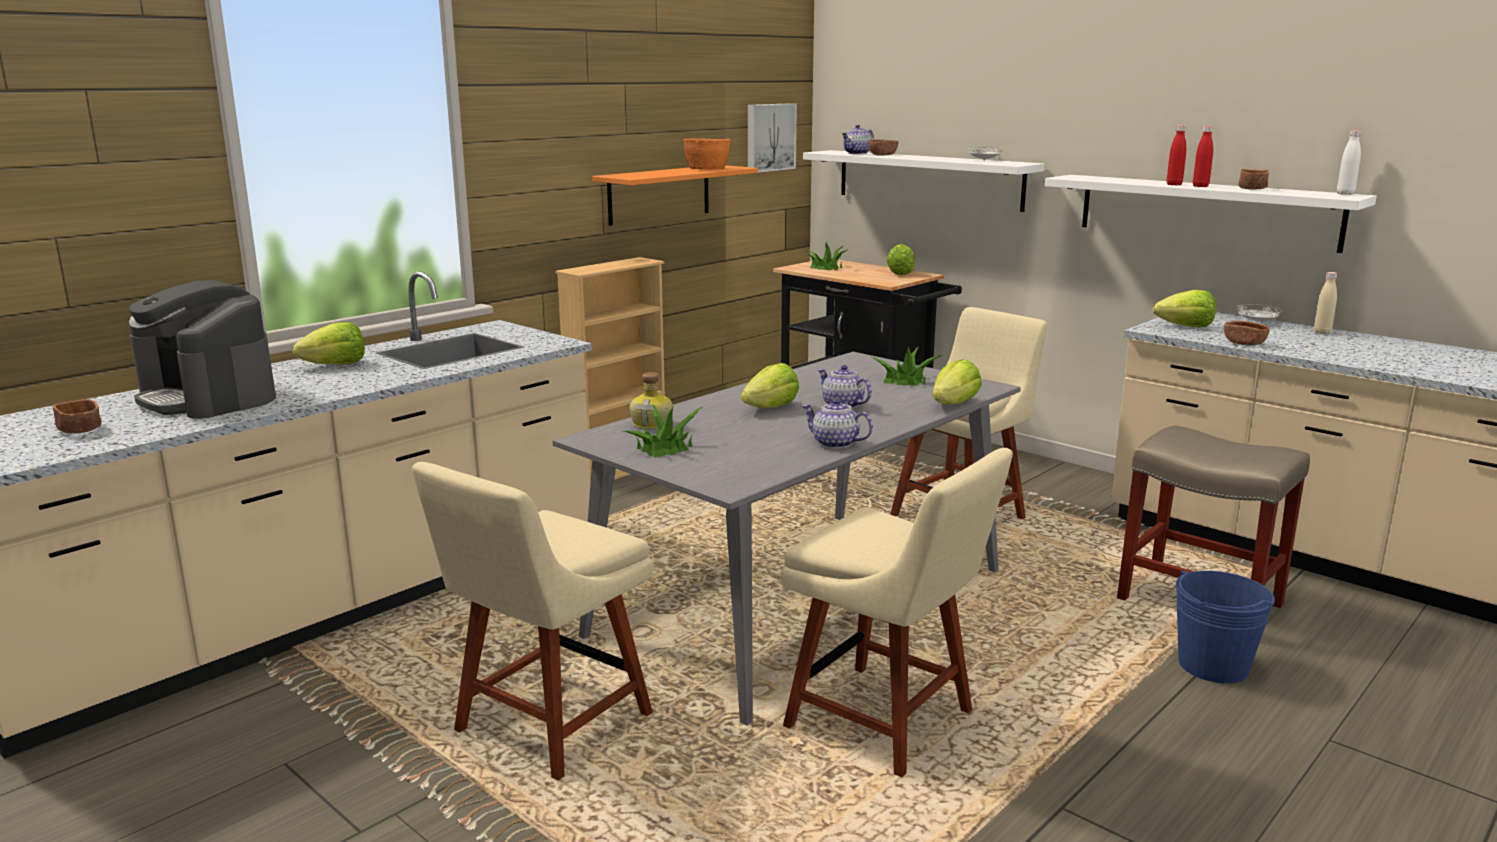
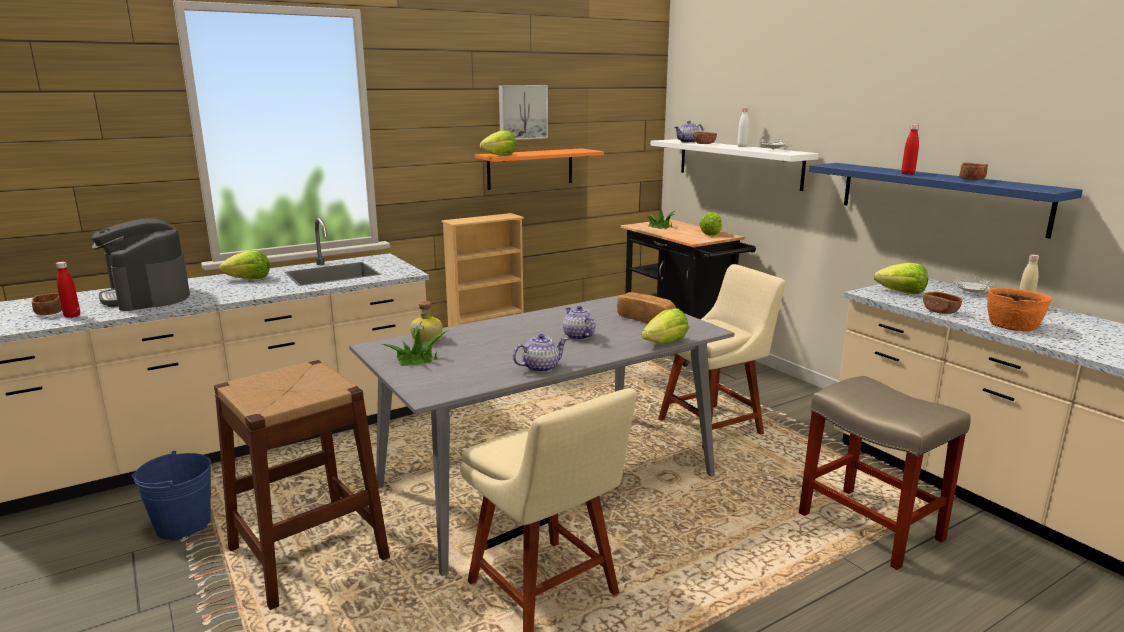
camera: 15 degrees right, 0 degrees up
beige chair [412,462,653,780] -> brown stool [214,360,390,610]
orange bowl [684,138,730,169] -> orange bowl moved to [987,287,1052,331]
lettuce [741,363,799,408] -> lettuce moved to [480,130,516,155]
picture [748,103,797,172] -> picture moved to [499,85,548,140]
teapot [802,399,873,449] -> teapot turned 105 degrees clockwise [513,334,568,373]
potted plant [871,346,942,386] -> bread [617,292,676,323]
white shelf [1045,175,1377,253] -> blue shelf [809,163,1083,239]
blue bucket [1176,570,1275,683] -> blue bucket moved to [132,451,211,540]
red bottle [1193,126,1213,187] -> red bottle moved to [56,262,80,318]
white bottle [1337,130,1362,195] -> white bottle moved to [737,108,749,147]

